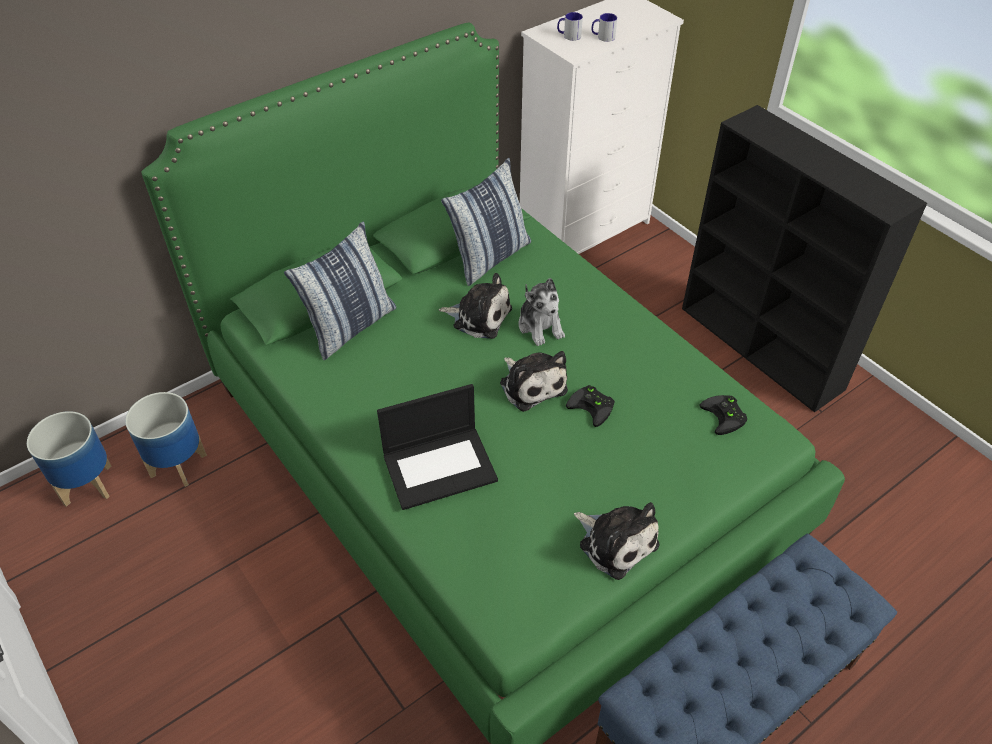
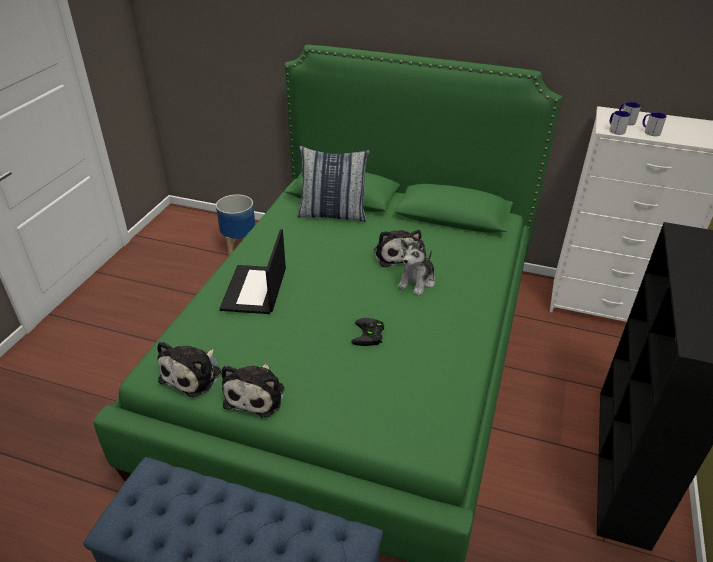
camera: 55 degrees right, 10 degrees down
planter [27,411,111,507] -> none
laptop [377,384,498,510] -> laptop turned 60 degrees clockwise [220,229,286,314]
pillow [441,158,531,286] -> none
plush toy [500,351,568,412] -> plush toy moved to [157,341,221,397]
black game controller [699,395,747,435] -> none
none -> mug [609,111,631,135]

